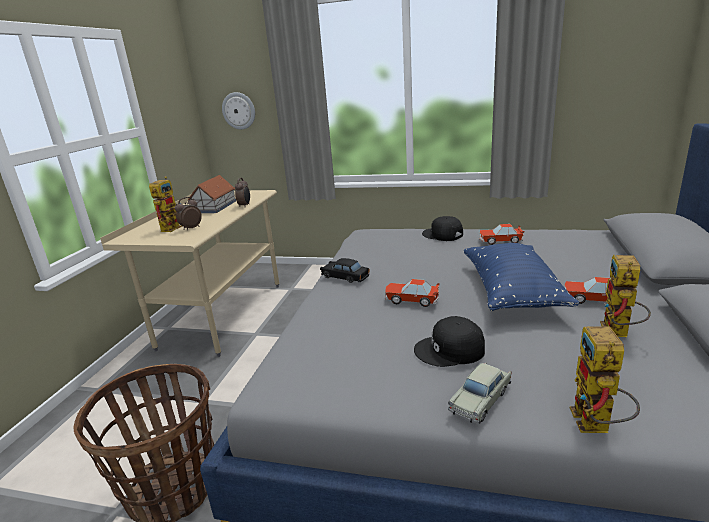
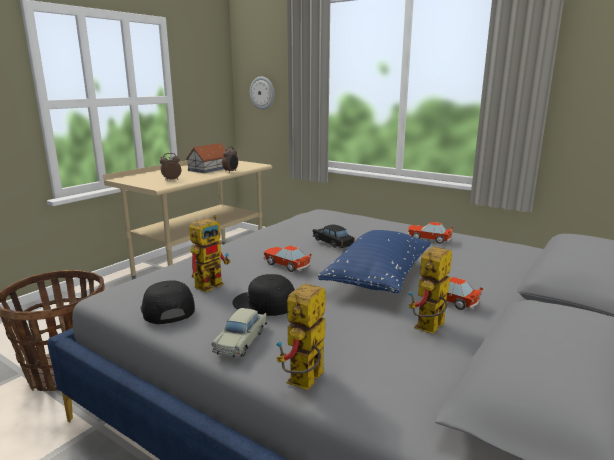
camera: 20 degrees right, 5 degrees down
toy robot [149,176,182,232] -> toy robot moved to [189,215,231,292]
black toy car [320,258,370,283] -> black toy car moved to [313,225,355,248]
black cap [422,216,463,241] -> black cap moved to [141,280,195,324]
beige toy car [448,363,511,424] -> beige toy car turned 45 degrees counterclockwise [211,308,267,358]

